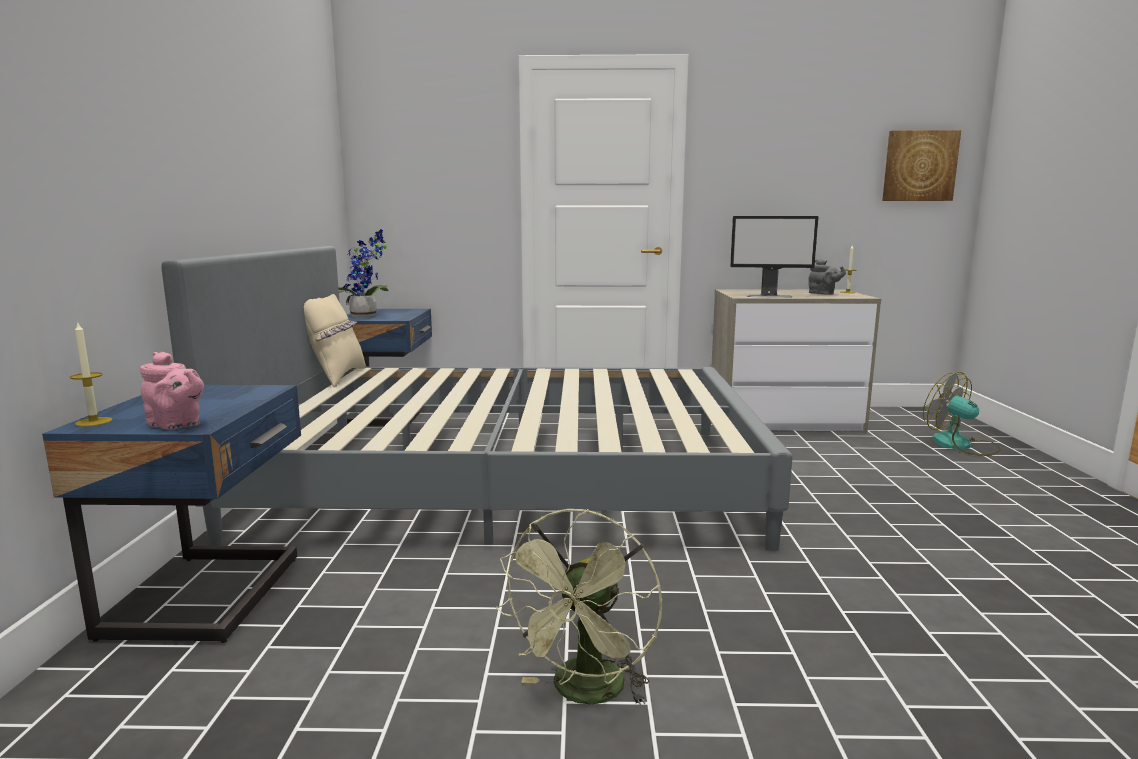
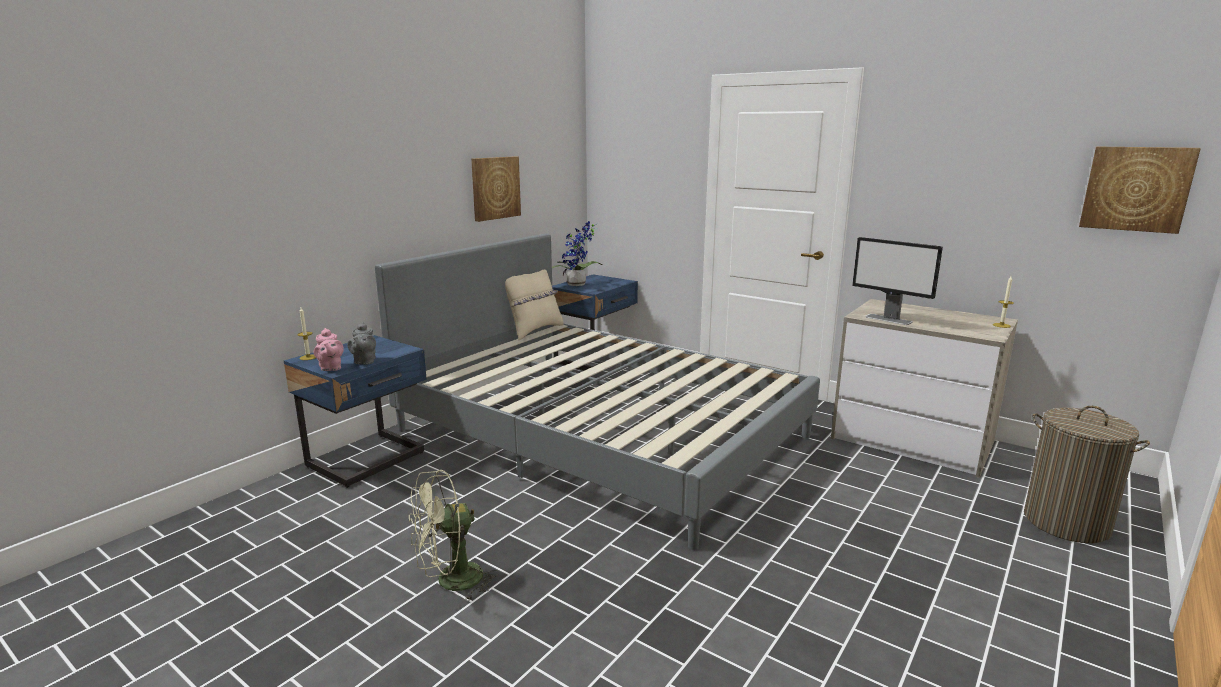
camera: 35 degrees right, 5 degrees up
grey teapot [808,259,846,294] -> grey teapot moved to [347,322,376,365]
fan [923,372,1001,456] -> laundry basket [1024,405,1150,543]
none -> picture [471,156,521,222]

